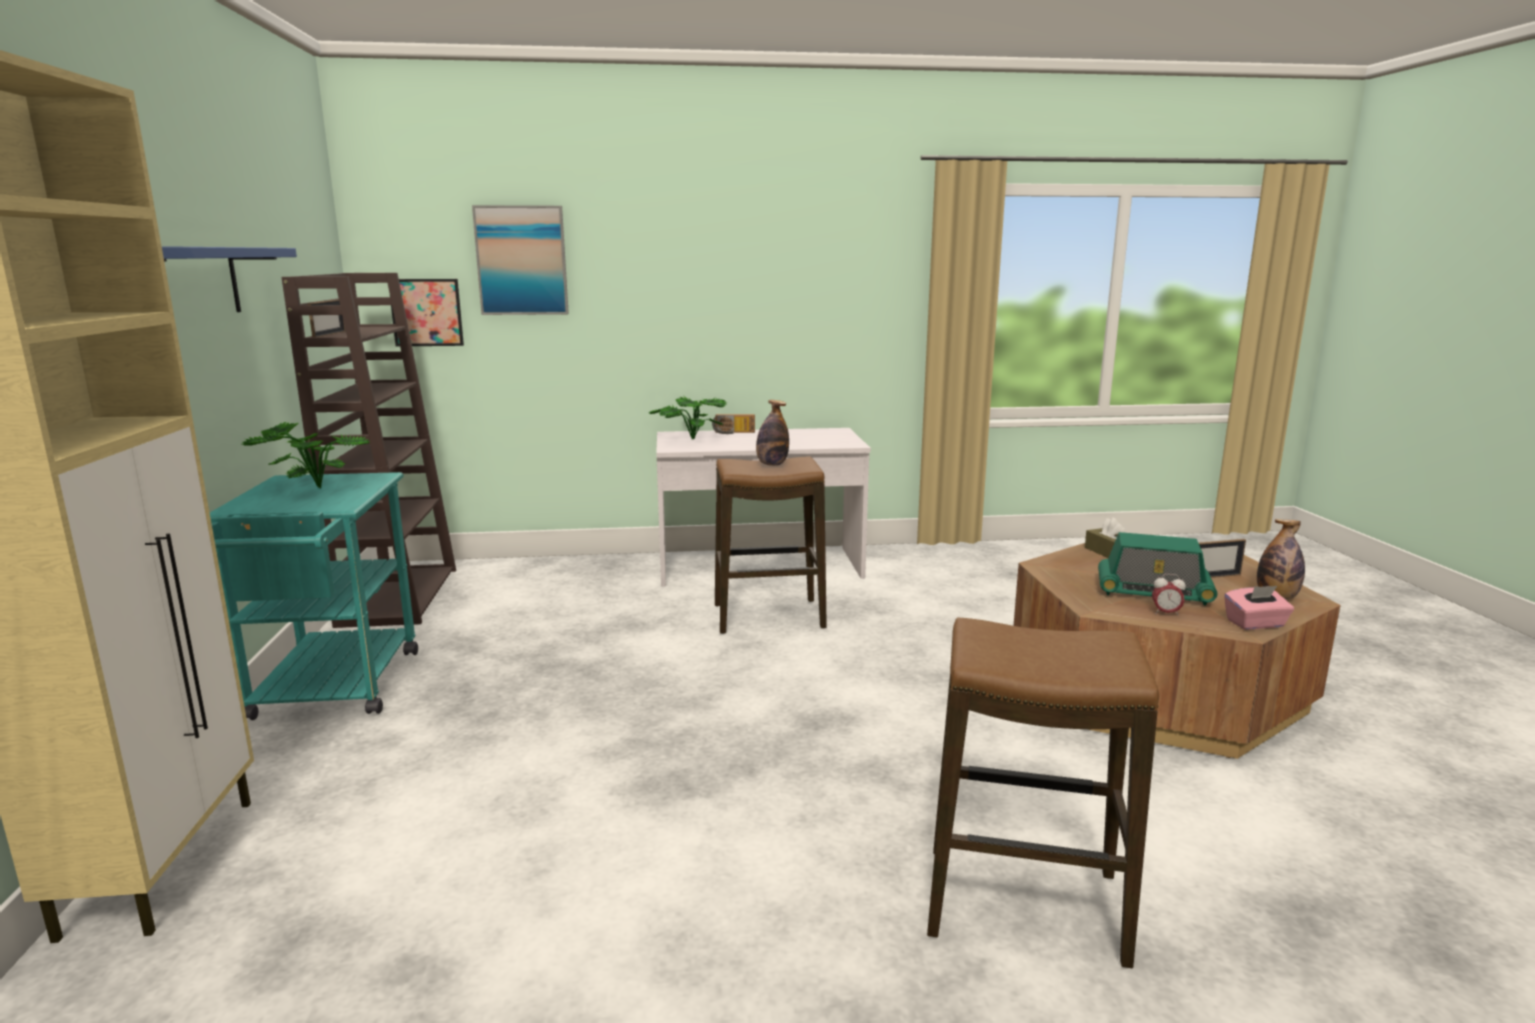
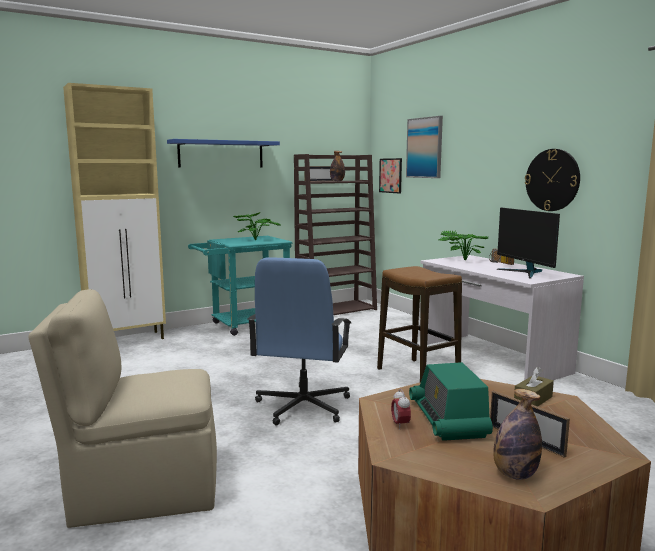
camera: 65 degrees right, 5 degrees down
bottle [756,400,789,466] -> bottle moved to [330,151,345,181]
stool [927,617,1159,968] -> beige chair [28,289,217,528]
pink tissue box [1224,586,1294,630] -> none
none -> blue office chair [248,257,351,425]
none -> monitor [497,207,560,278]
none -> wall clock [525,149,580,211]

